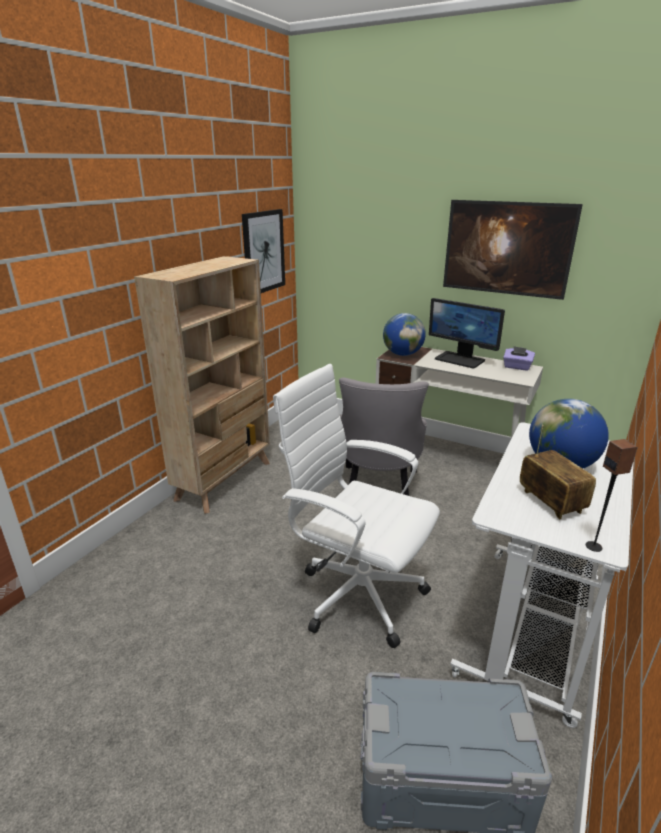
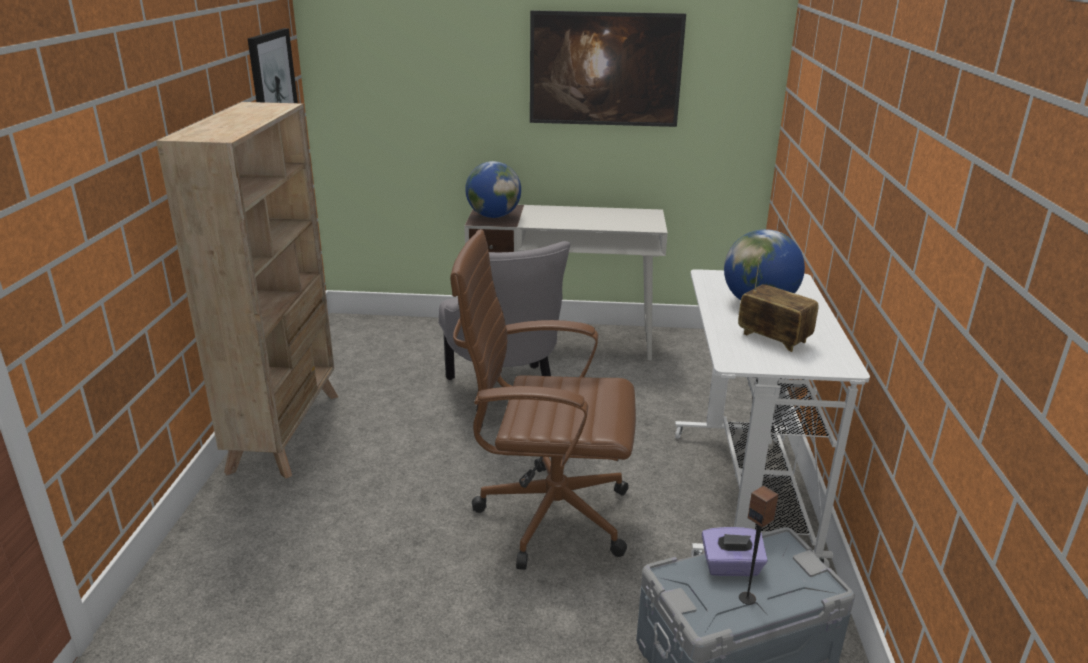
camera: 25 degrees left, 0 degrees up
white office chair [273,364,440,648] -> brown office chair [450,229,636,570]
monitor [429,298,505,368] -> none
purple tissue box [503,346,535,371] -> purple tissue box moved to [702,527,768,576]
speaker [586,439,638,552] -> speaker moved to [739,486,779,605]

